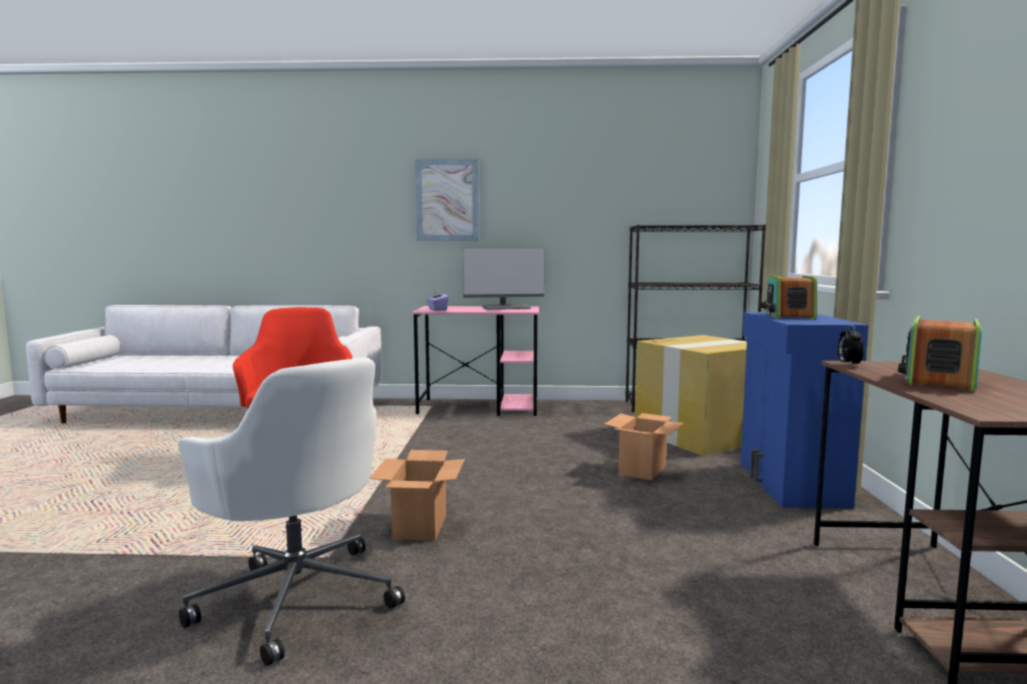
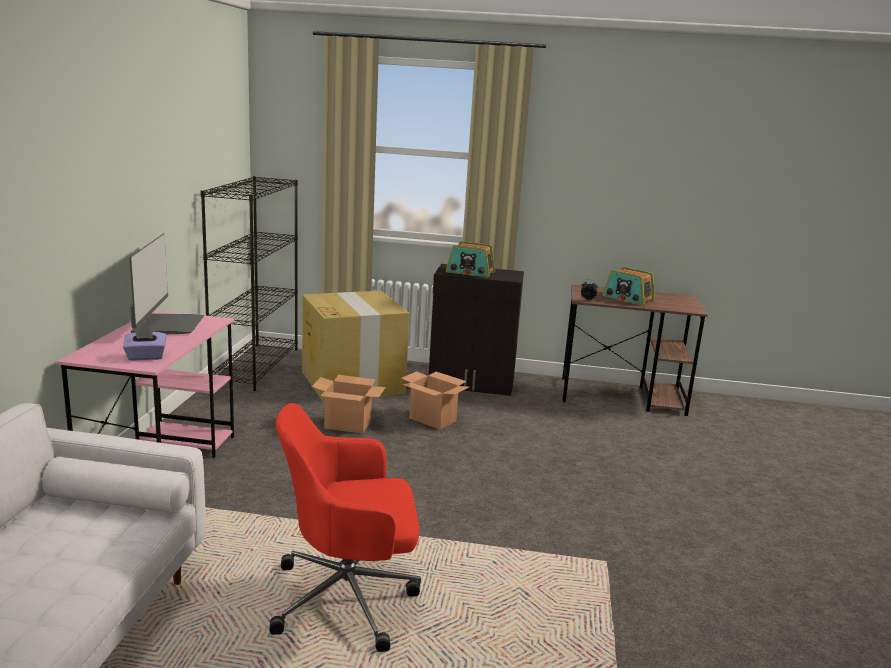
camera: 85 degrees left, 10 degrees up
white office chair [178,357,405,666] -> none
cardboard box [370,450,465,540] -> cardboard box moved to [311,375,386,434]
picture [415,159,479,241] -> none
blue cabinet [741,312,869,508] -> black cabinet [429,264,524,396]

